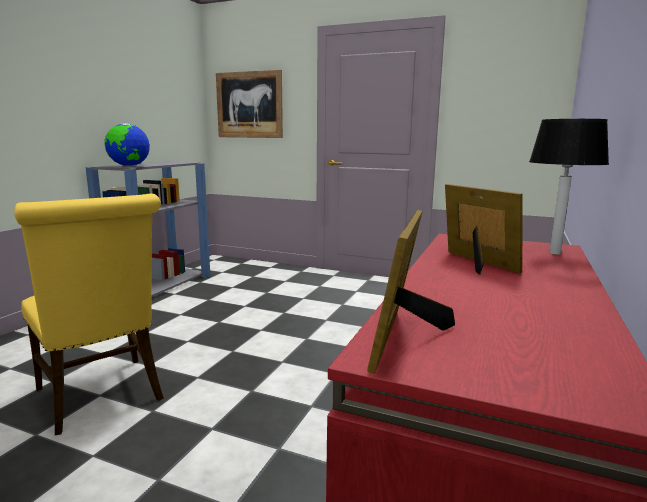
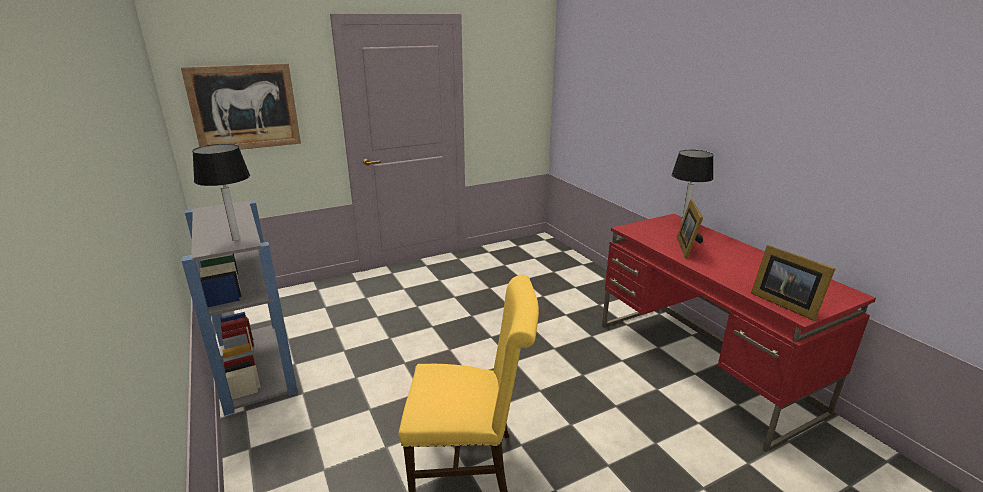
camera: 50 degrees left, 10 degrees up
globe [105,123,150,166] -> table lamp [192,144,250,241]
picture frame [445,184,523,275] -> picture frame turned 90 degrees counterclockwise [677,200,703,259]

